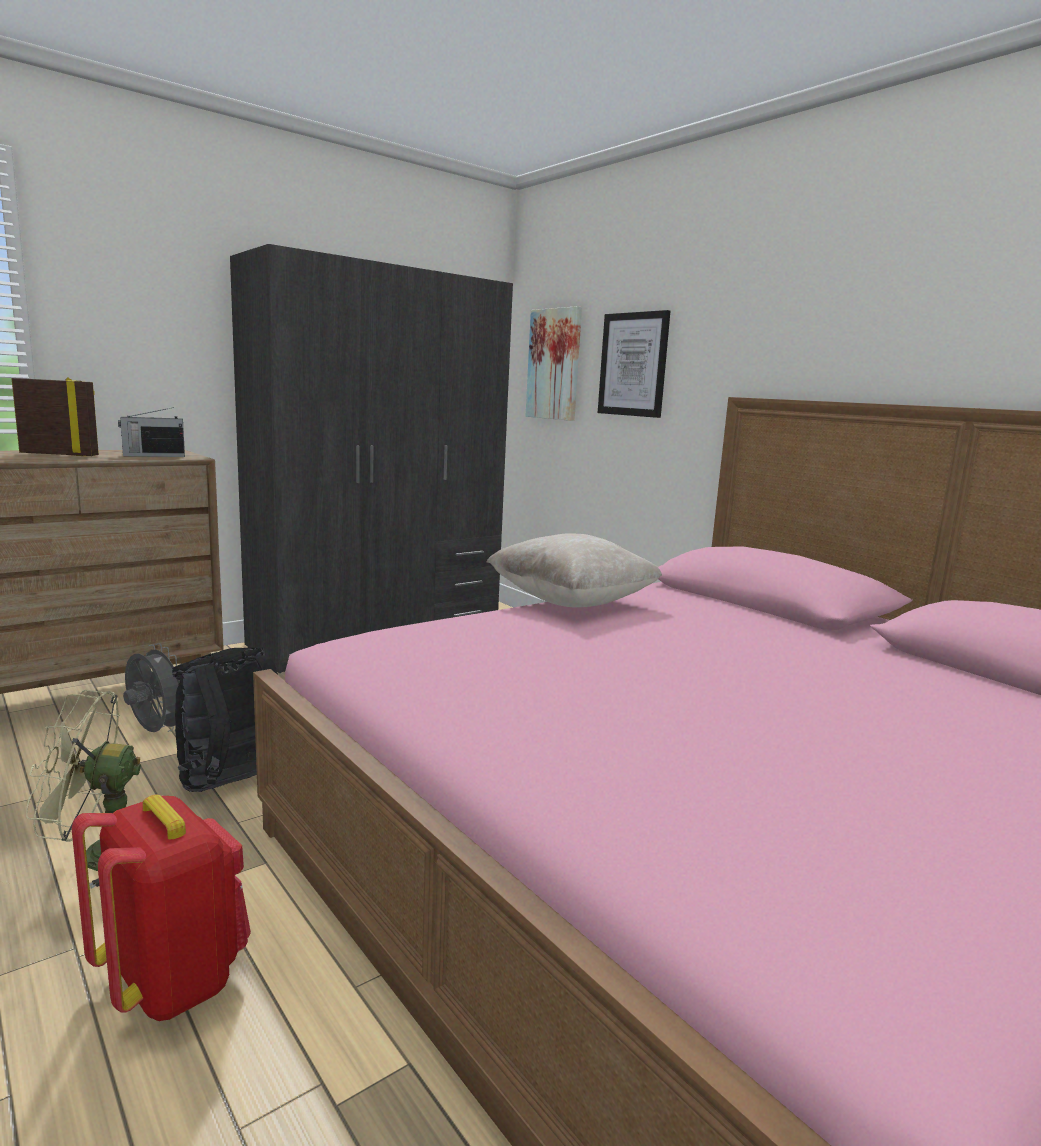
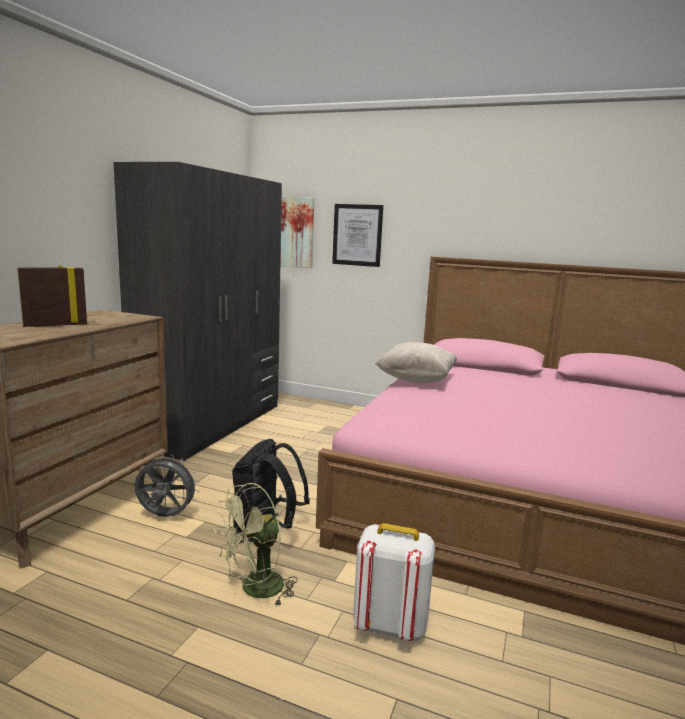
camera: 30 degrees left, 0 degrees up
red backpack [72,795,251,1021] -> white backpack [353,523,435,641]
radio [118,407,185,457] -> none

